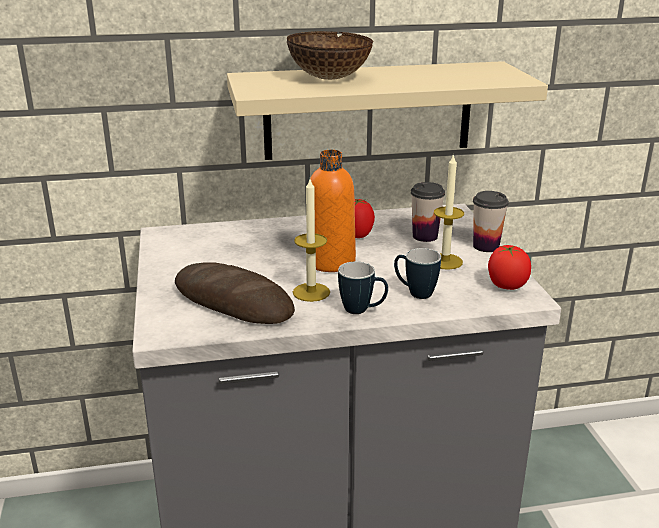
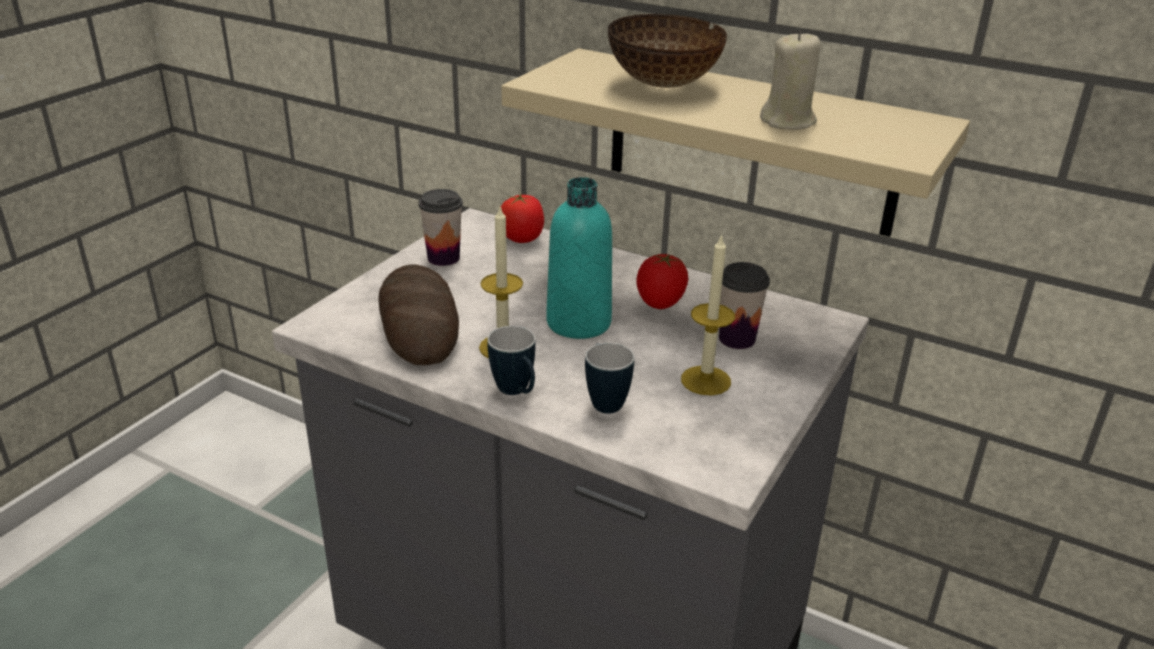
camera: 40 degrees right, 5 degrees up
orange bottle [310,150,356,272] -> turquoise bottle [546,177,612,339]
cup [473,191,509,252] -> cup moved to [419,189,463,266]
tomato [488,245,531,290] -> tomato moved to [501,193,544,243]
none -> beige candle [760,31,820,130]

